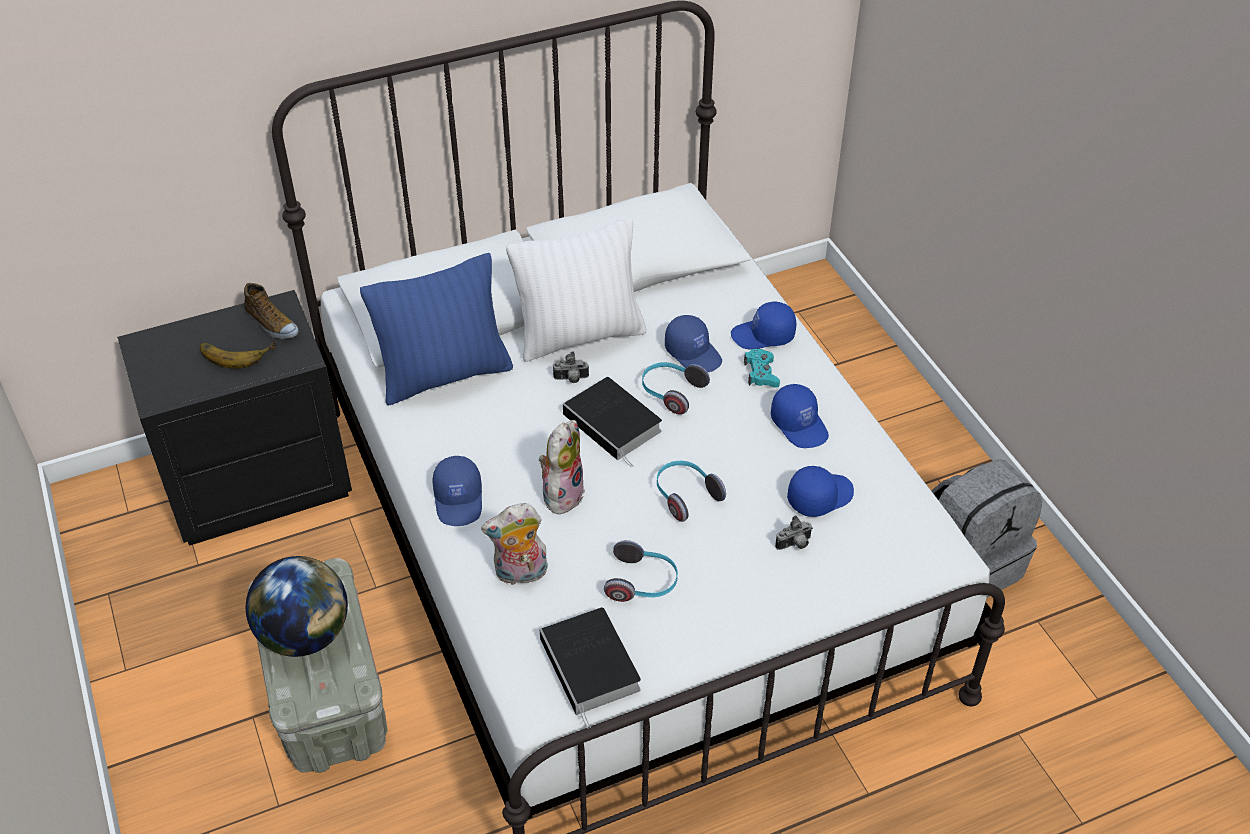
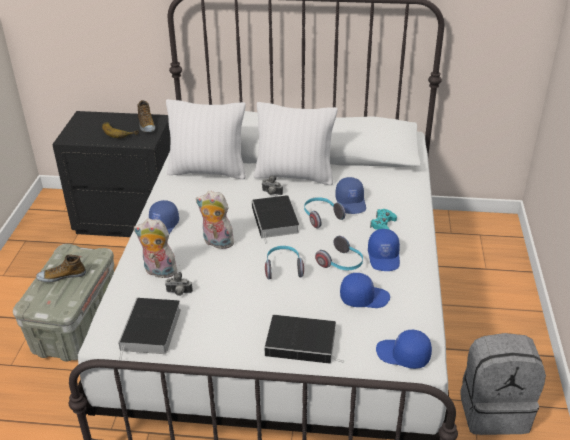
camera: 30 degrees right, 10 degrees down
globe [246,556,348,657] -> shoe [36,254,86,282]
blue pillow [360,253,513,406] -> white pillow [166,99,246,179]
plush toy [539,420,585,515] -> plush toy turned 120 degrees counterclockwise [196,190,234,249]
headphones [604,540,678,602] -> headphones moved to [315,236,363,270]
blue cap [731,301,796,350] -> blue cap moved to [376,330,432,369]
camera [775,515,813,550] -> camera moved to [165,272,193,296]
none -> book [265,315,344,364]

